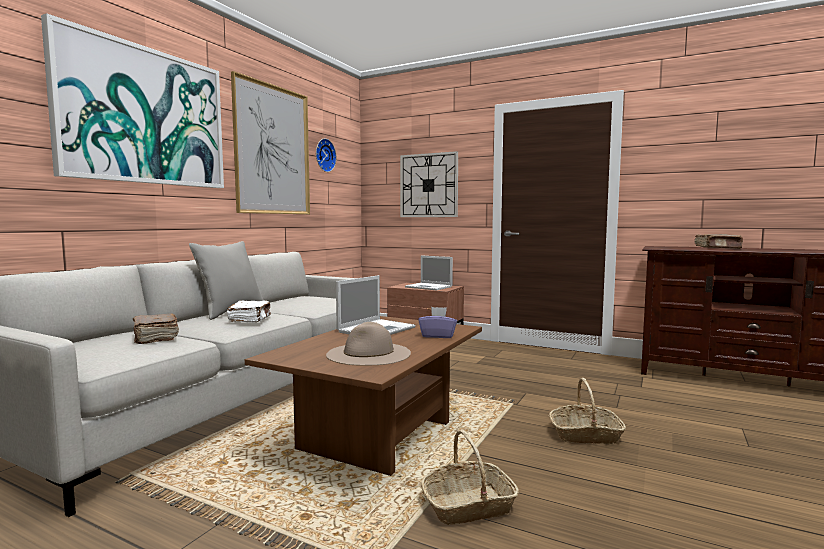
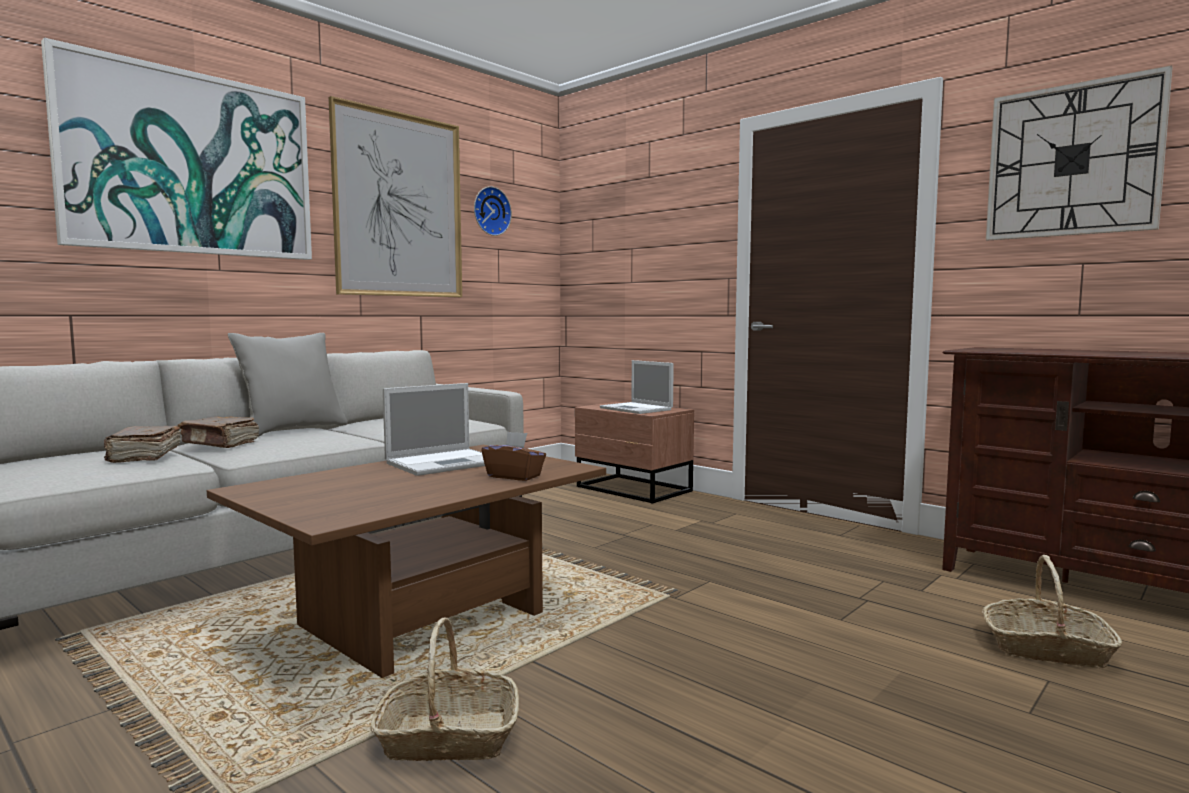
camera: 15 degrees right, 0 degrees up
white book [227,300,271,322] -> none
beige hat [326,322,411,366] -> none
wall clock [400,151,458,217] -> wall clock moved to [986,65,1173,241]
purple tissue box [418,307,457,338] -> brown tissue box [481,431,546,481]
basket [549,378,626,444] -> basket moved to [982,555,1122,668]
brown book [695,234,743,249] -> brown book moved to [178,417,259,448]

